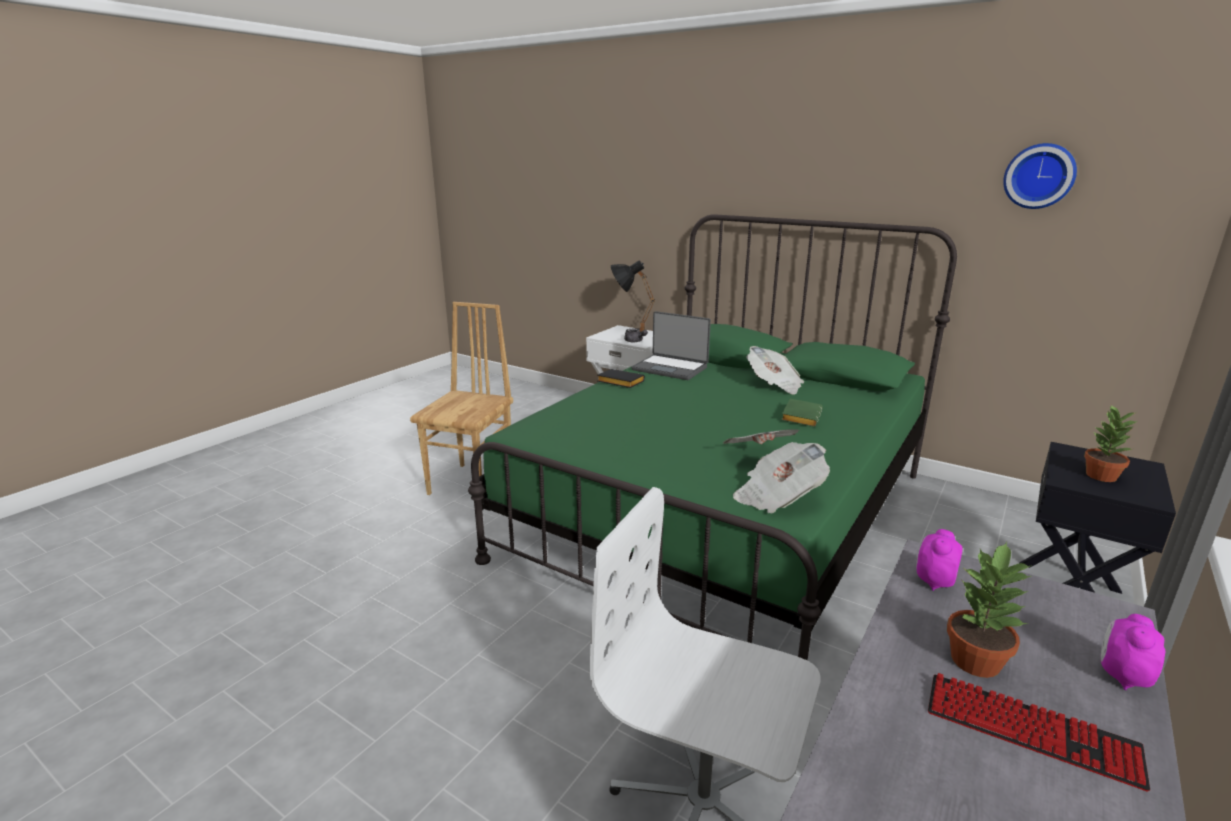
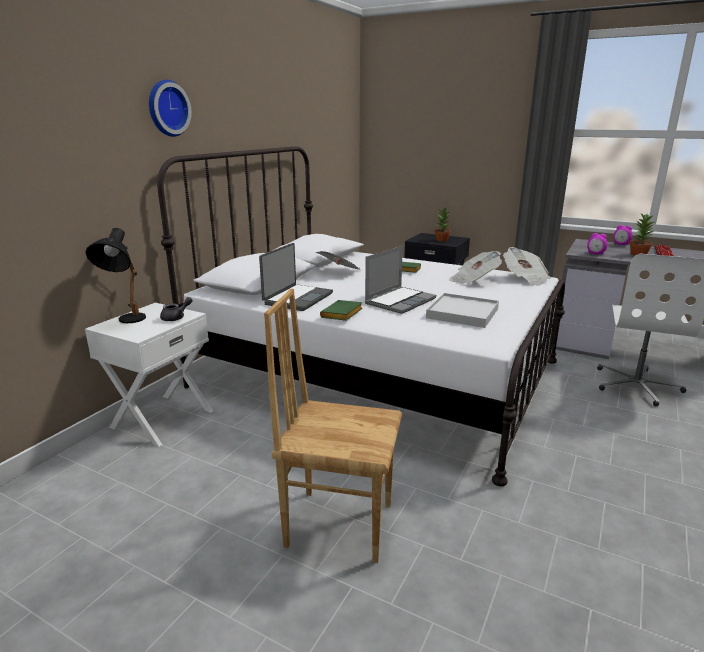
camera: 95 degrees left, 0 degrees up
green bed [468,214,957,660] -> white bed [157,146,565,486]
black book [597,369,645,388] -> green book [320,300,363,321]
wall clock [1003,143,1077,209] -> wall clock moved to [149,80,192,137]
none -> laptop [365,246,436,314]
none -> white tray [426,293,499,328]

